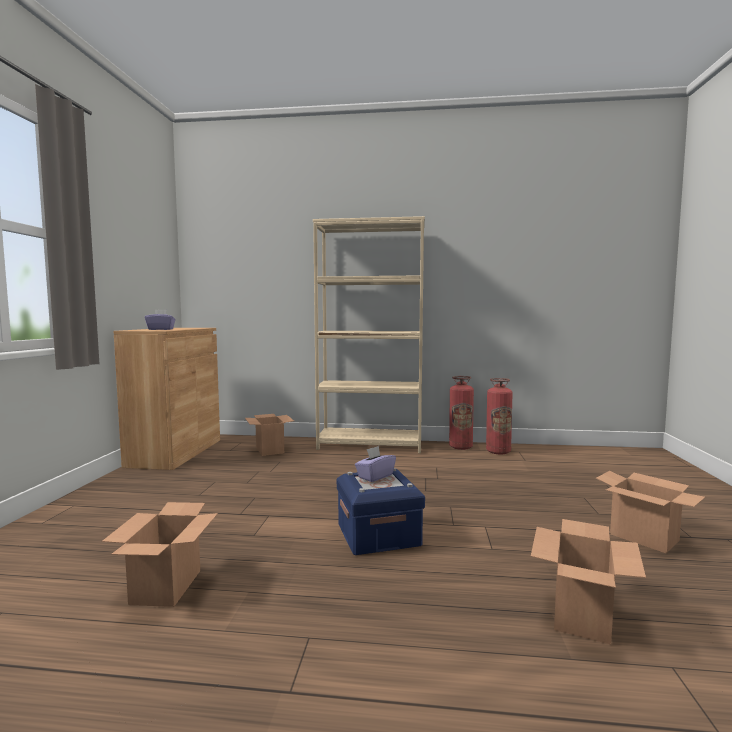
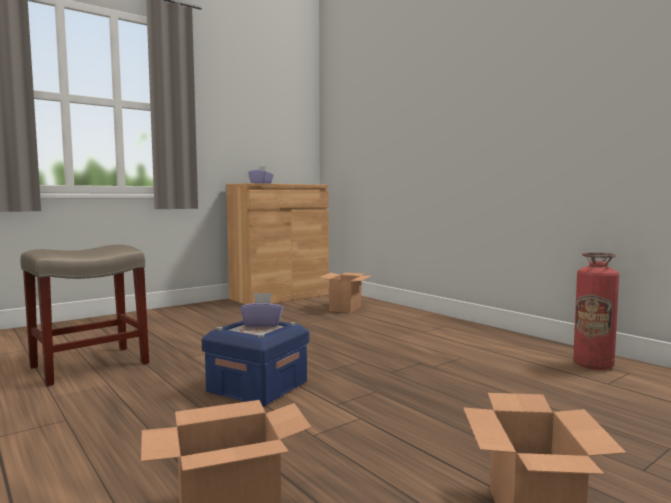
camera: 45 degrees right, 0 degrees up
cardboard box [102,502,218,607] -> beige stool [20,244,149,386]
beige bookcase [313,216,425,453] -> none
fire extinguisher [449,376,474,450] -> none

